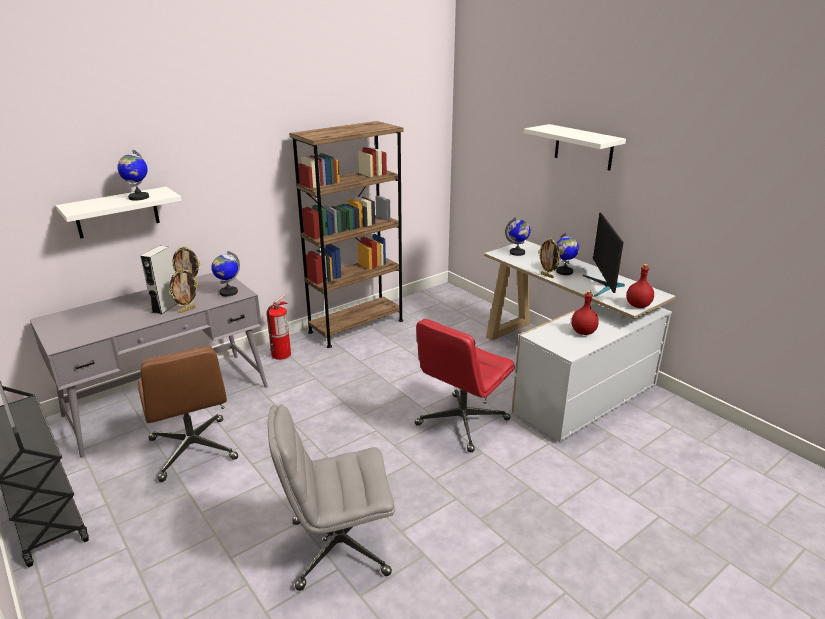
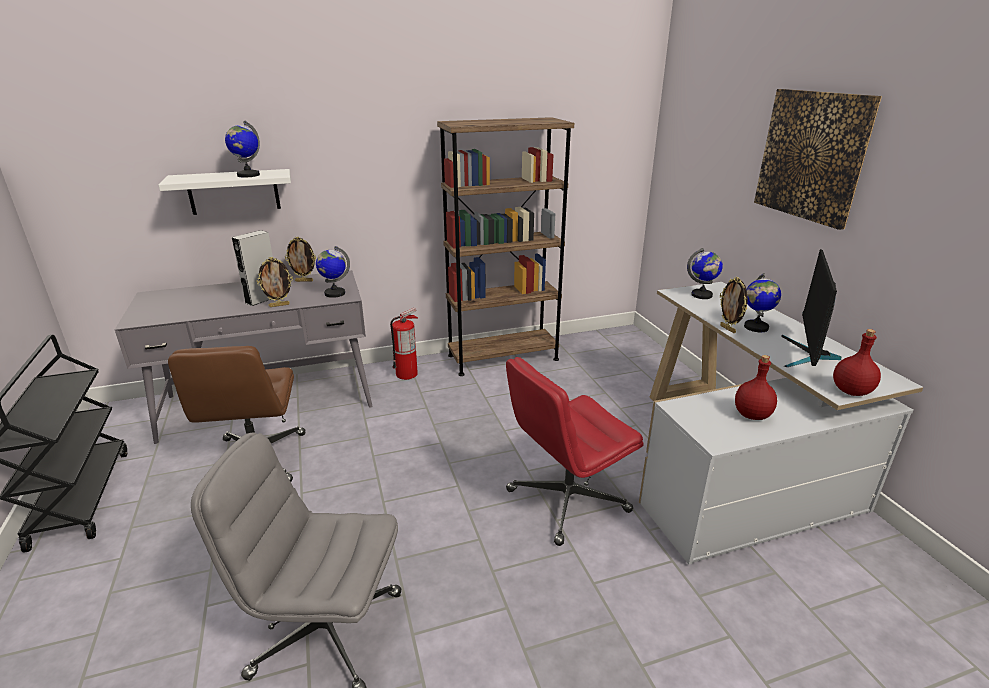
camera: 20 degrees right, 0 degrees up
white shelf [524,124,626,171] -> picture [754,89,882,230]

